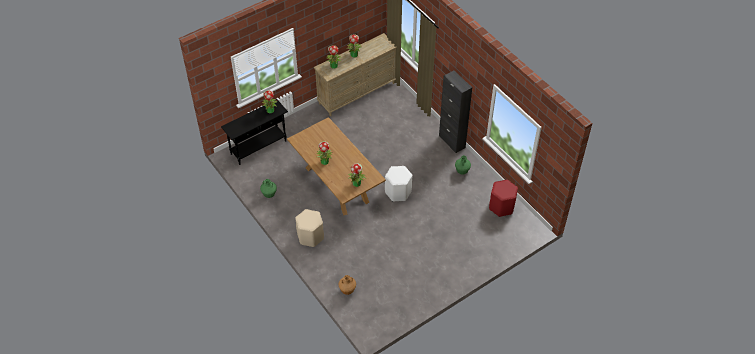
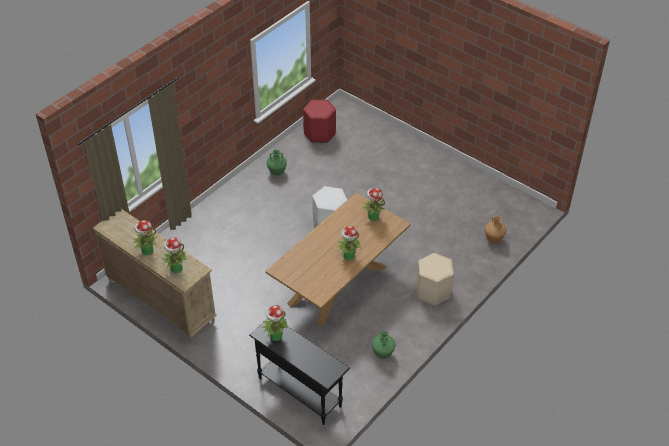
camera: 105 degrees left, 5 degrees down
black cabinet [439,71,472,153] -> none

